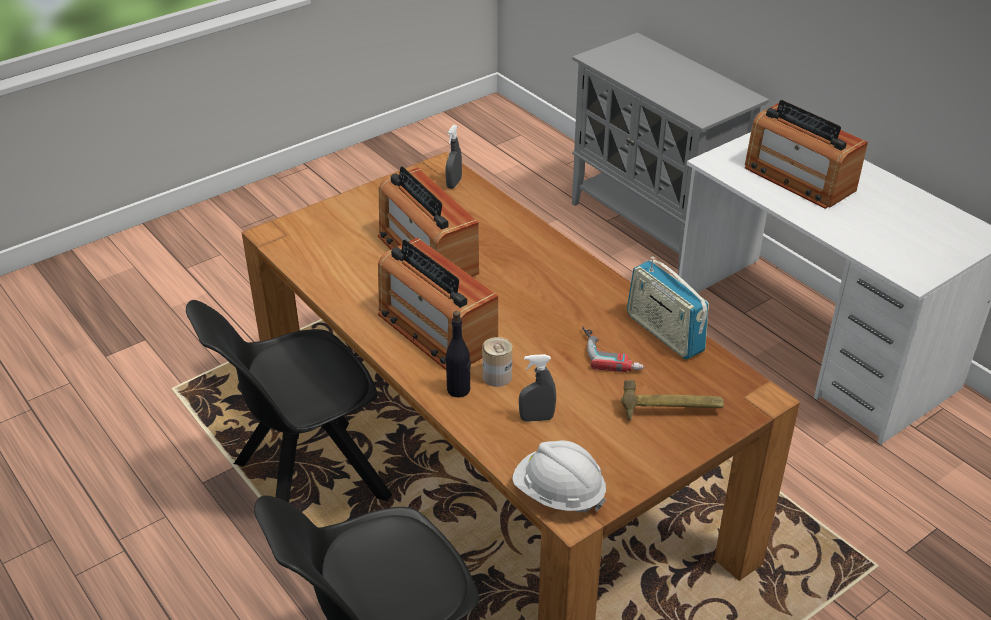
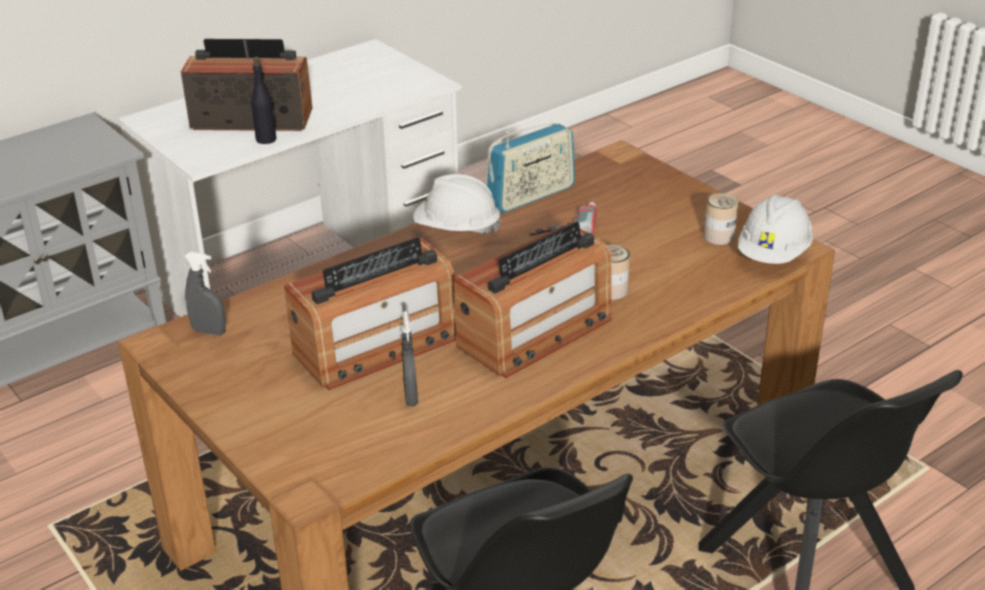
camera: 90 degrees left, 5 degrees down
black bottle [446,311,471,398] -> black bottle moved to [251,57,276,144]
grey spray bottle [519,354,556,422] -> grey spray bottle moved to [402,311,418,406]
hammer [621,380,724,420] -> none
radio [745,100,868,209] -> radio turned 135 degrees counterclockwise [181,39,312,131]
none -> white hard hat [413,174,502,233]
none -> can [704,193,738,245]

